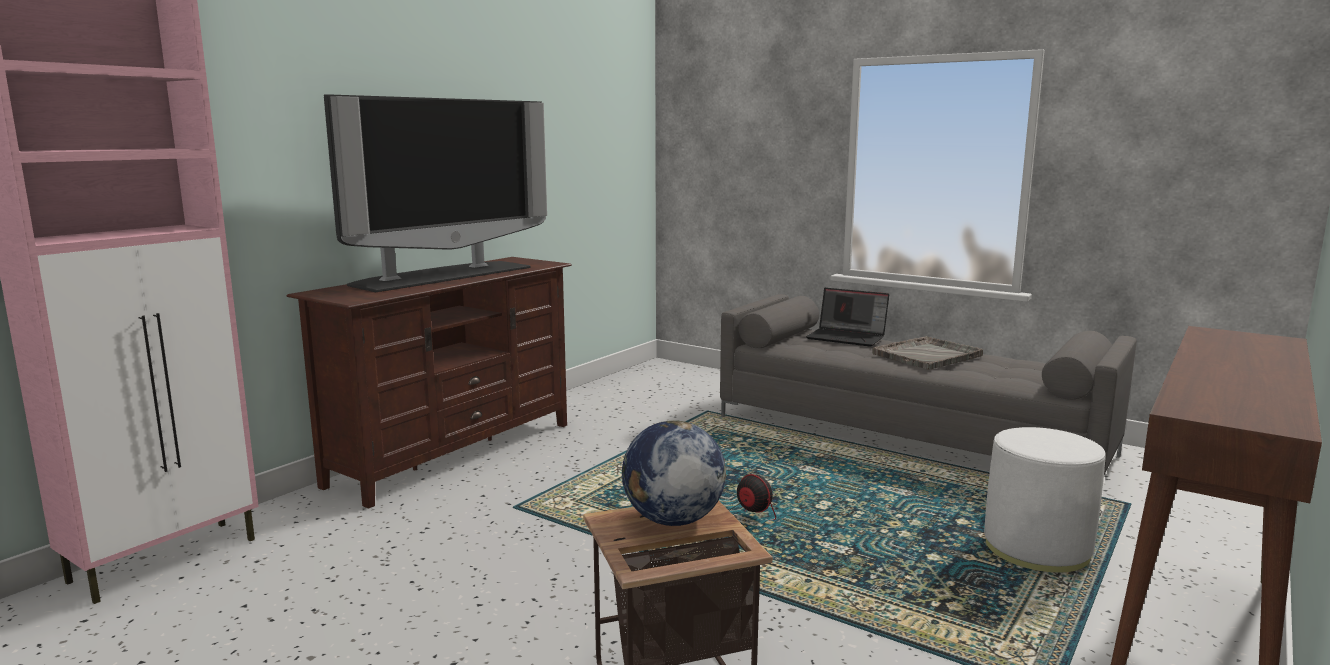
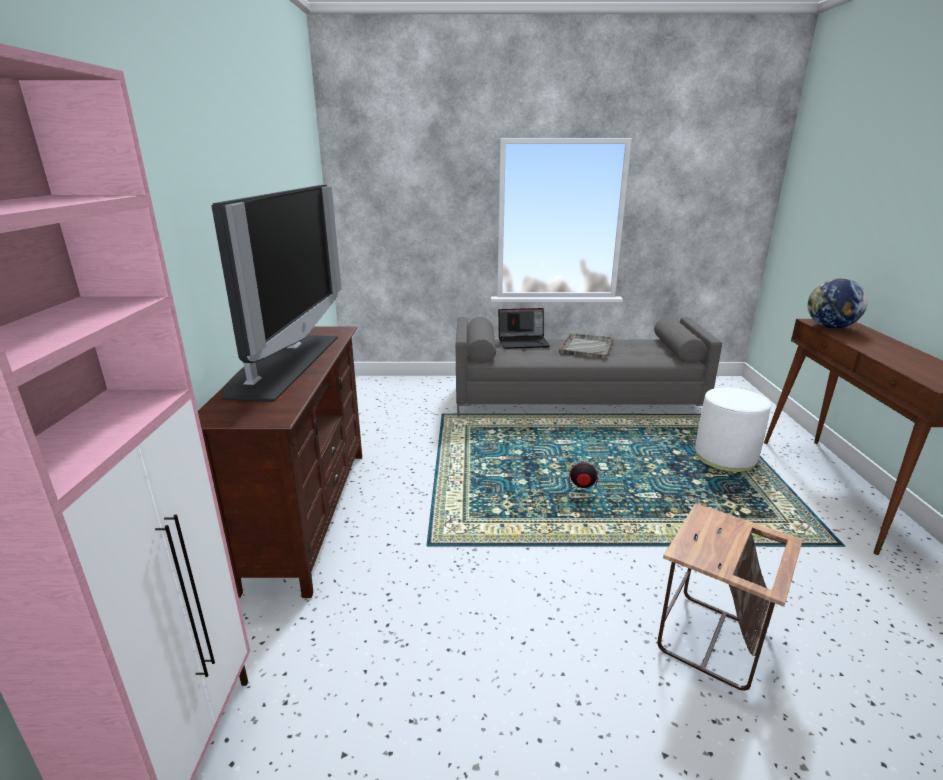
camera: 35 degrees left, 10 degrees up
globe [622,420,726,526] -> globe moved to [808,278,868,328]

